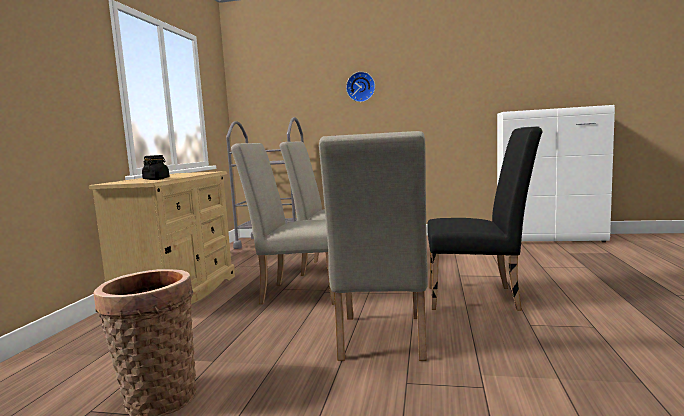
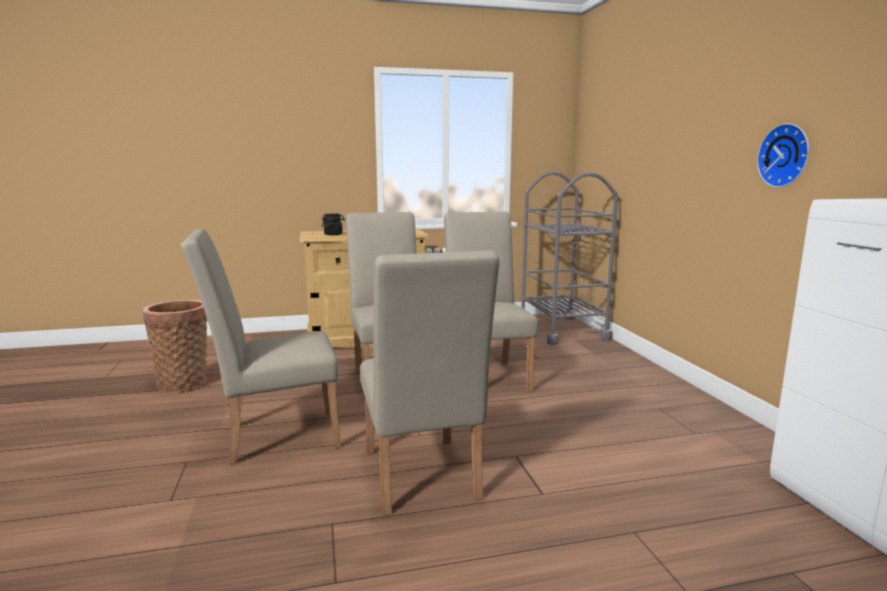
camera: 65 degrees right, 5 degrees up
wall clock [346,72,375,102] -> wall clock moved to [757,123,809,188]
black chair [427,127,542,311] -> beige chair [360,251,500,516]

